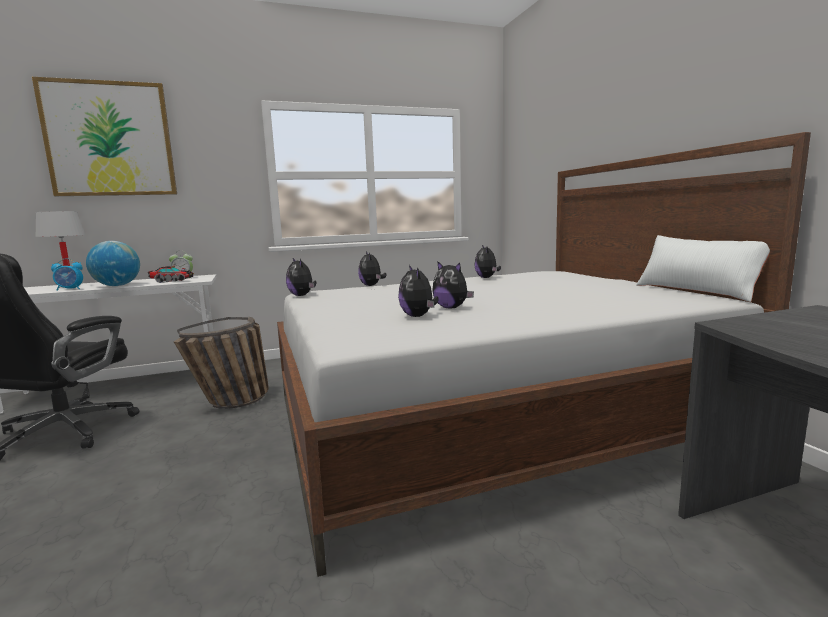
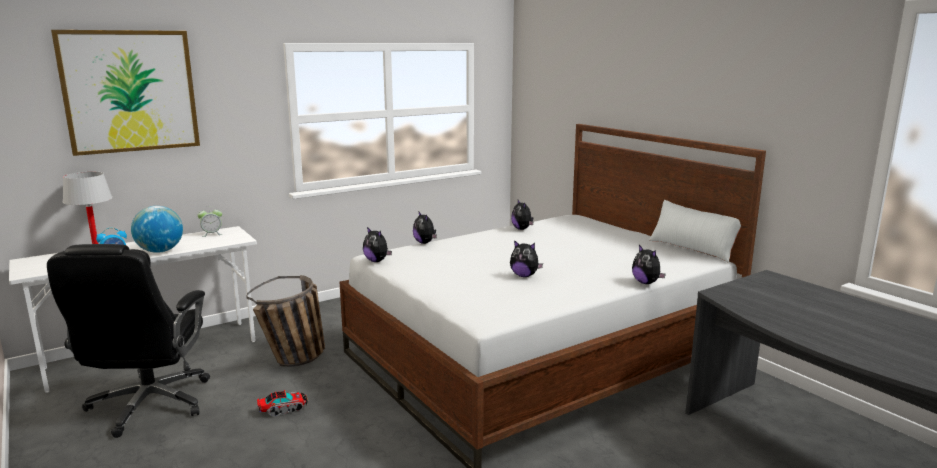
camera: 15 degrees left, 5 degrees up
toy truck [147,266,194,283] -> toy truck moved to [257,390,308,417]
plush toy [398,265,438,317] -> plush toy moved to [632,245,666,284]

